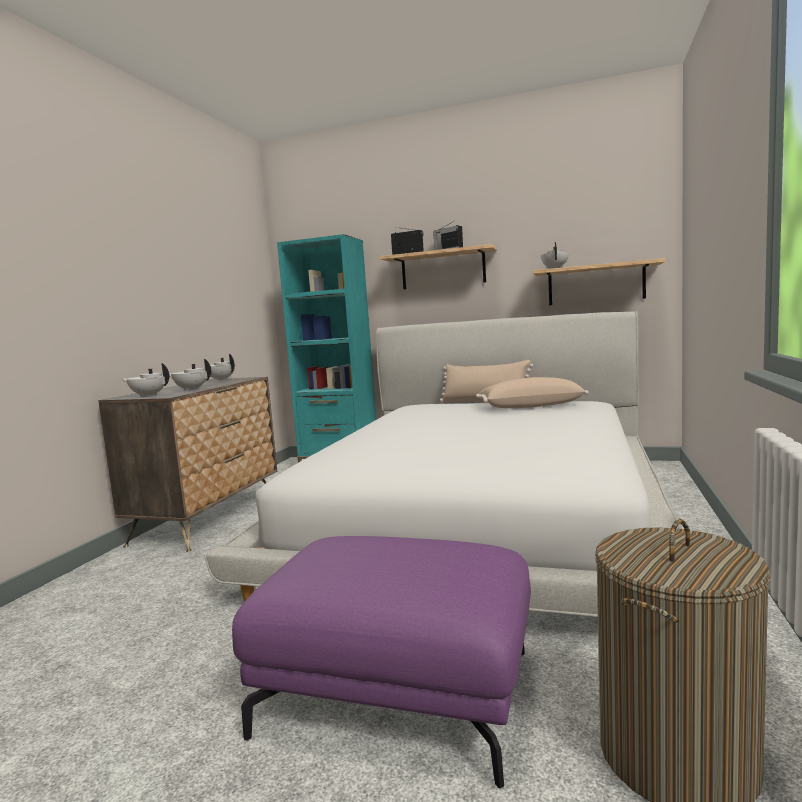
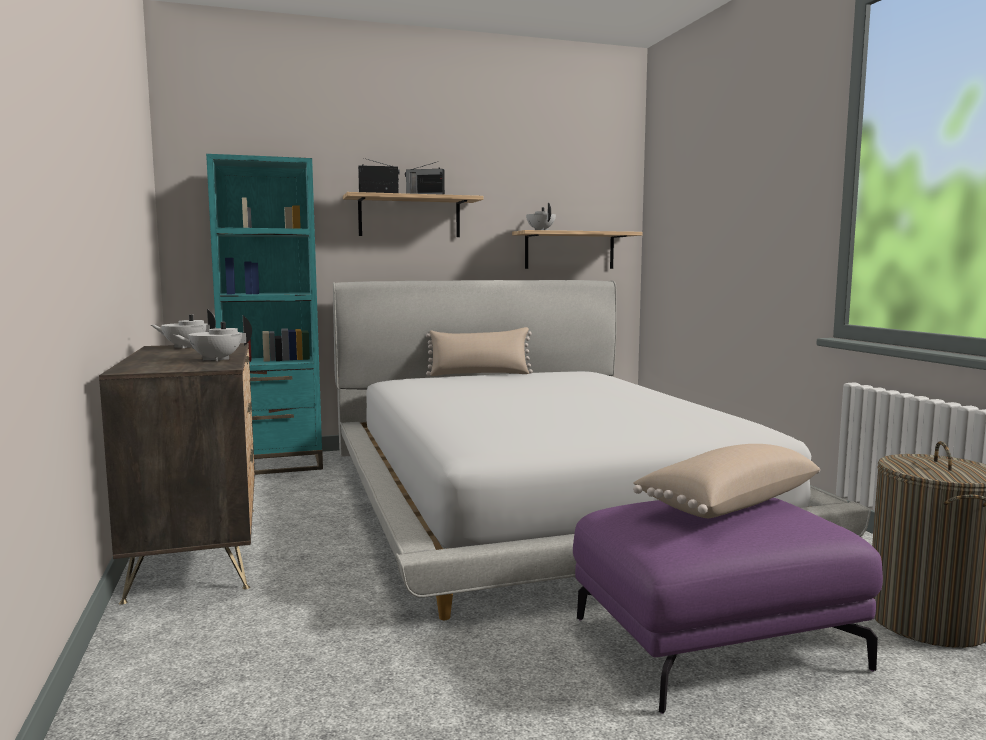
camera: 35 degrees left, 0 degrees up
white teapot [122,363,169,398] -> none
beige pillow [476,377,589,408] -> beige pillow moved to [633,444,820,518]

